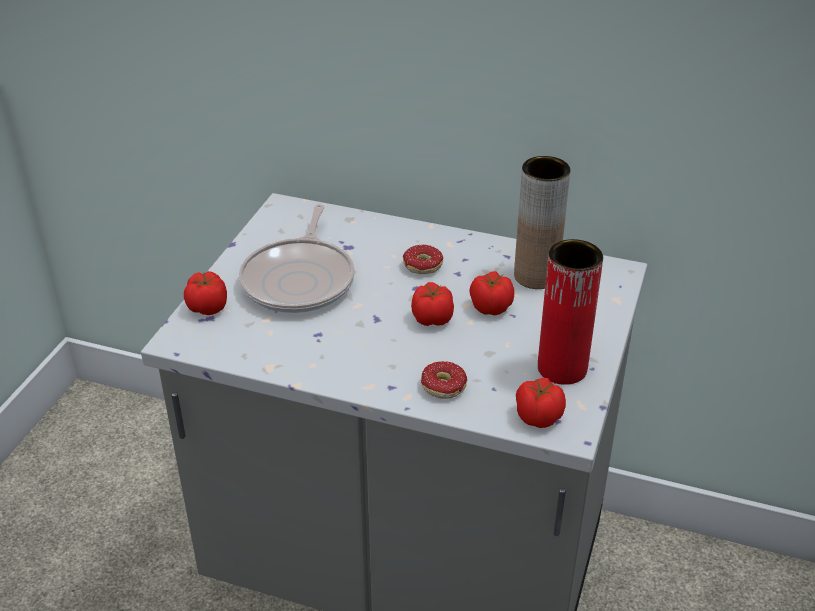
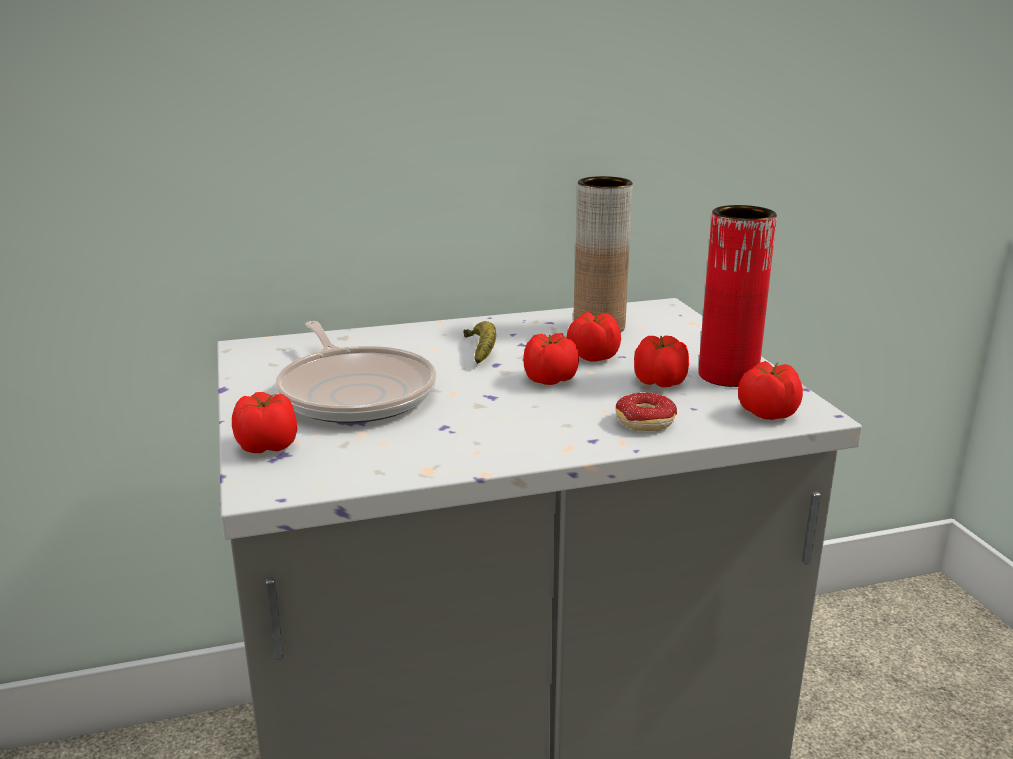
camera: 35 degrees left, 15 degrees down
donut [403,245,443,274] -> banana [463,321,496,364]
none -> tomato [634,335,689,387]

